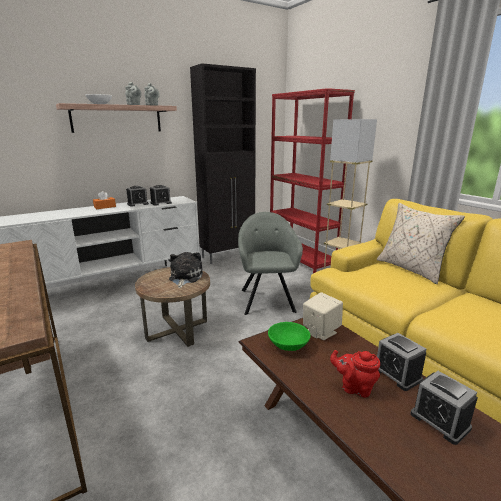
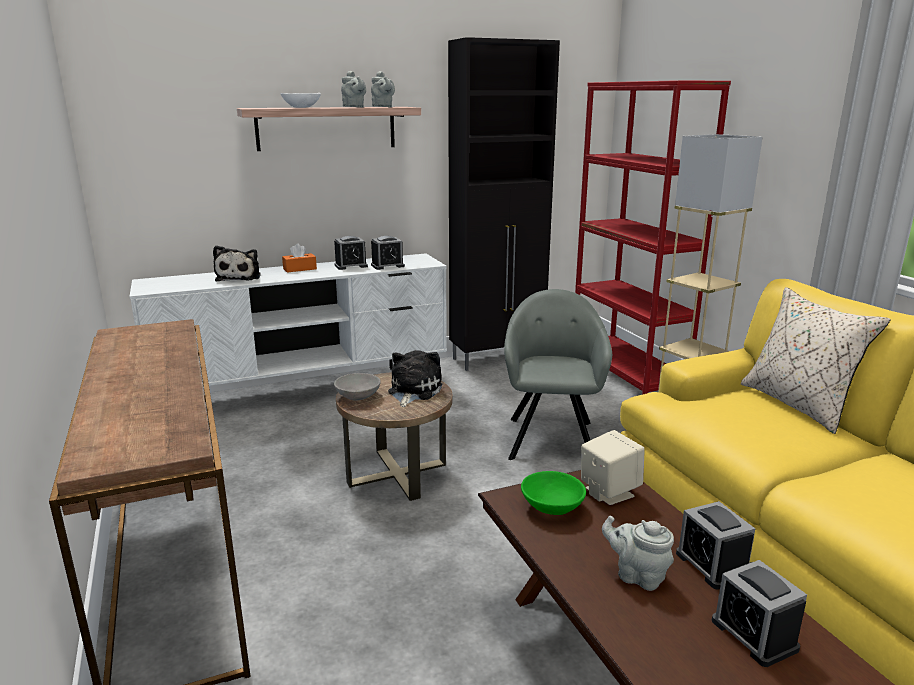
camera: 10 degrees right, 0 degrees up
red teapot [330,350,380,398] -> grey teapot [602,516,674,591]
none -> plush toy [213,245,261,281]
none -> grey bowl [334,373,381,401]

